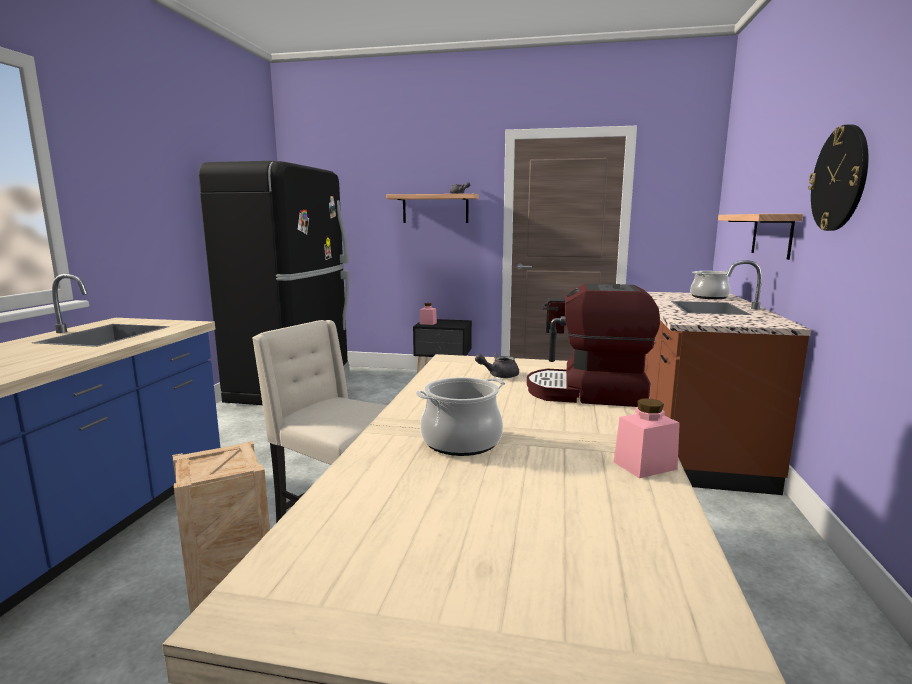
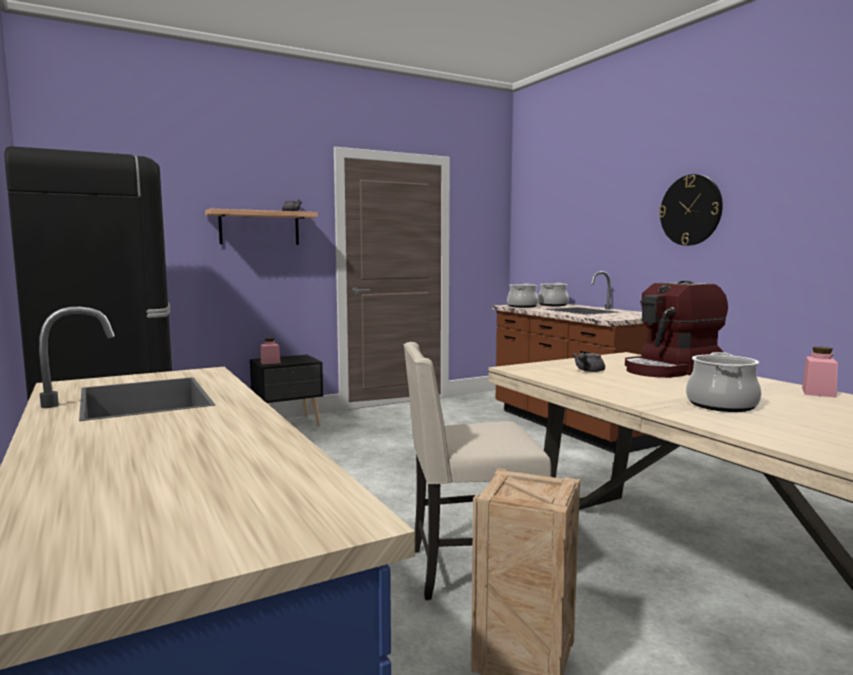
camera: 40 degrees left, 5 degrees down
shelf [718,214,803,260] -> none
none -> cooking pot [507,284,539,308]

